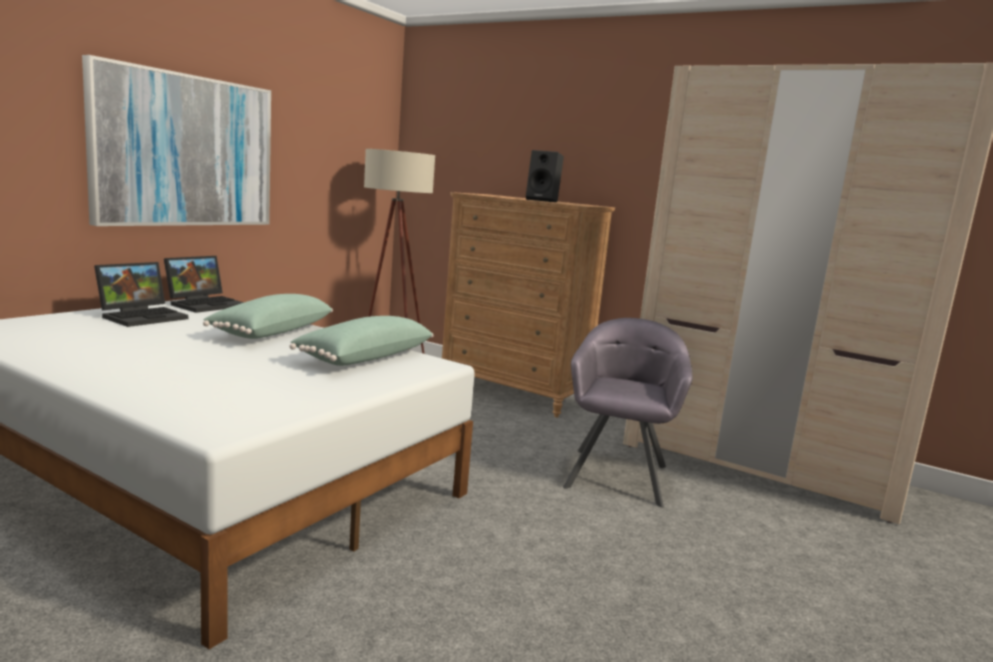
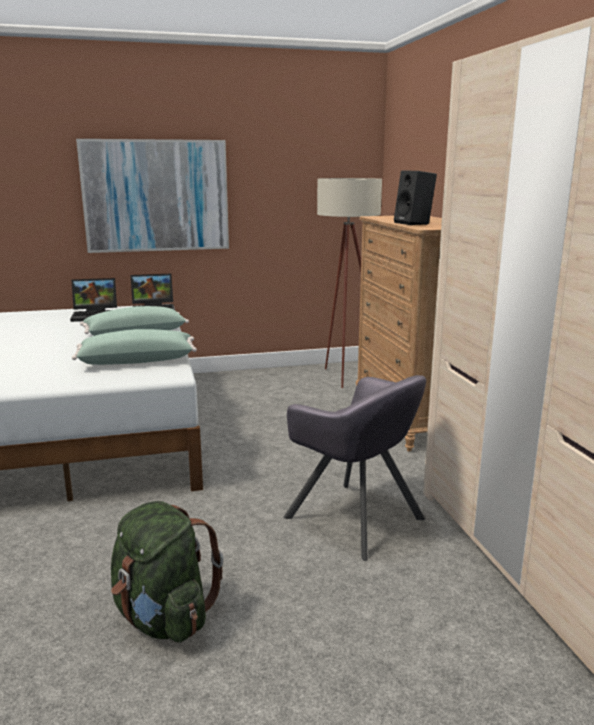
camera: 45 degrees right, 5 degrees up
grey armchair [563,318,693,507] -> grey armchair turned 75 degrees clockwise [283,375,426,561]
none -> green backpack [111,501,224,643]

